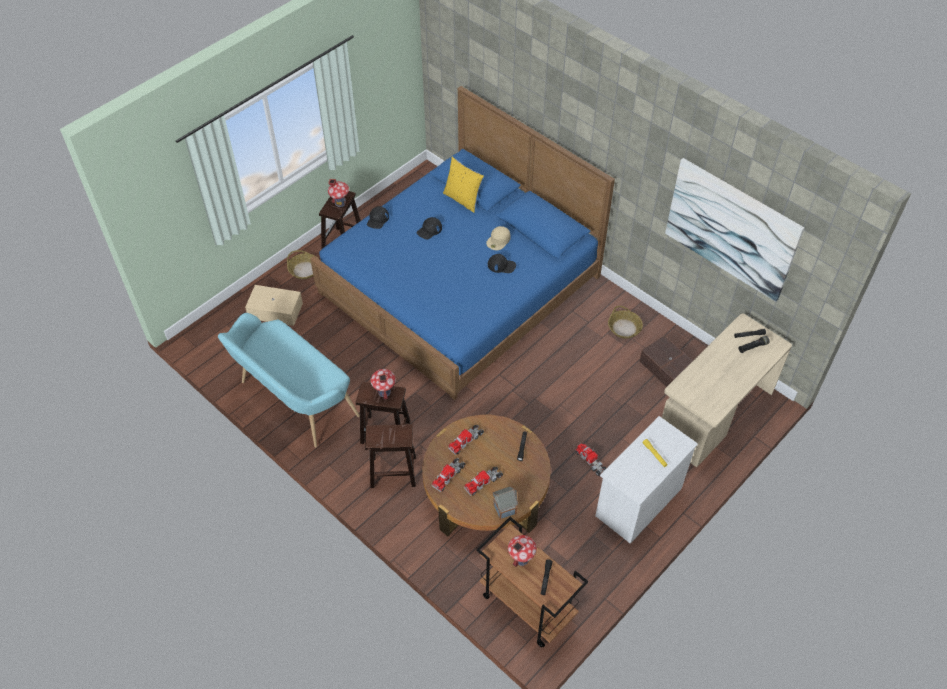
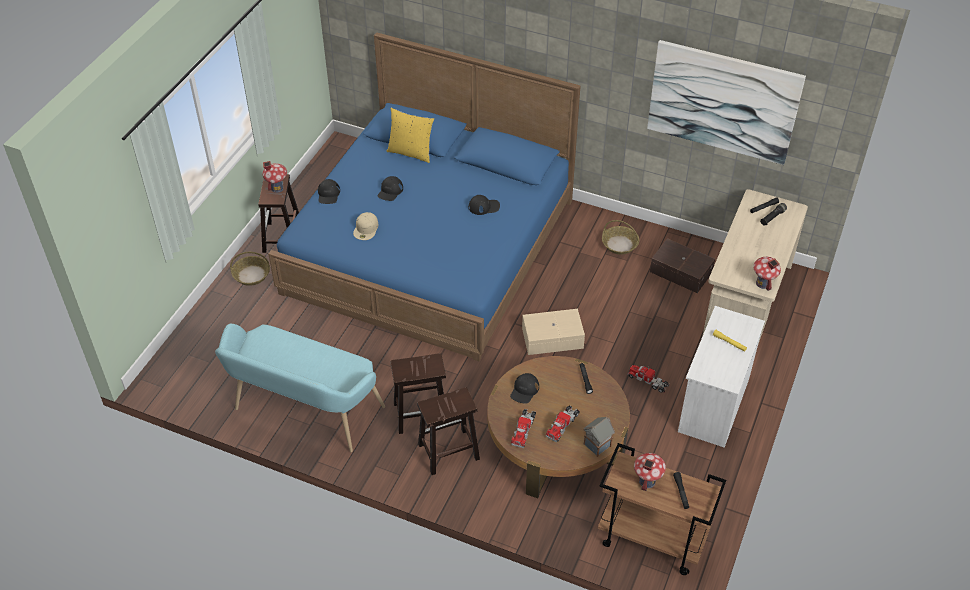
camera: 20 degrees left, 5 degrees down
beige storage box [245,285,303,326] -> beige storage box moved to [522,309,585,355]
toy house [370,369,396,400] -> toy house moved to [753,257,781,291]
toy truck [448,424,484,455] -> black cap [510,373,539,404]
beige cap [486,226,511,250] -> beige cap moved to [353,212,378,240]

